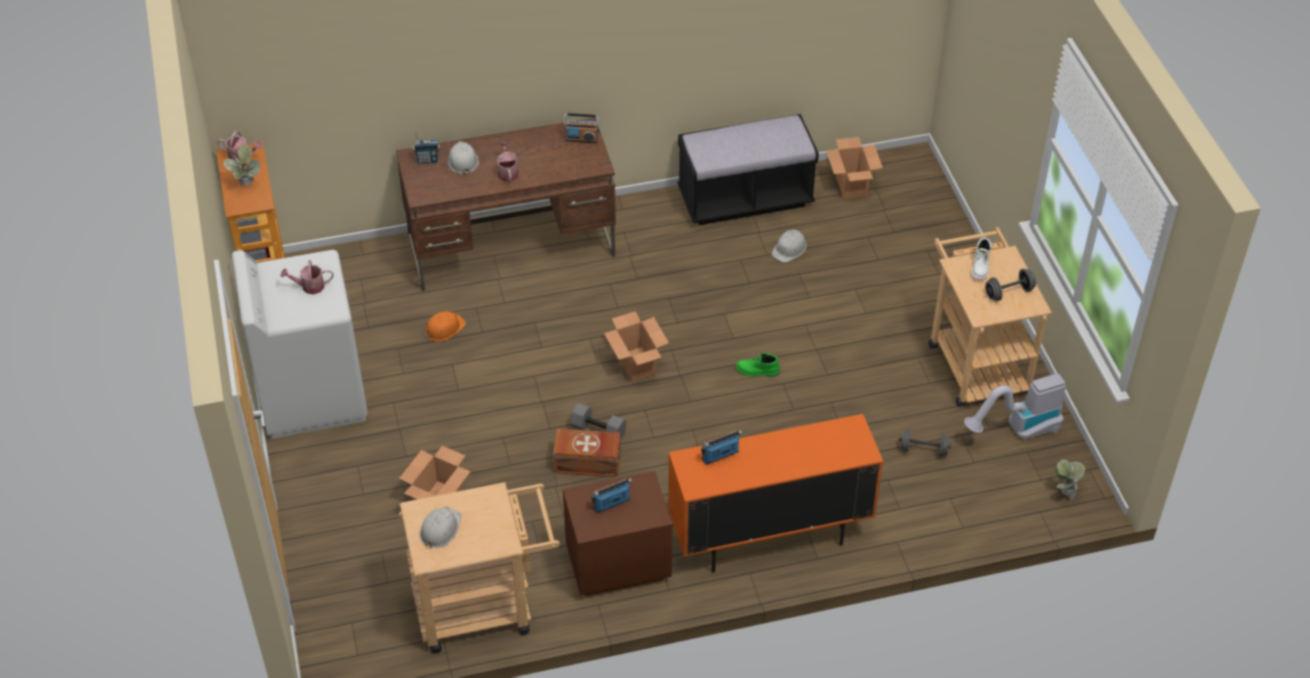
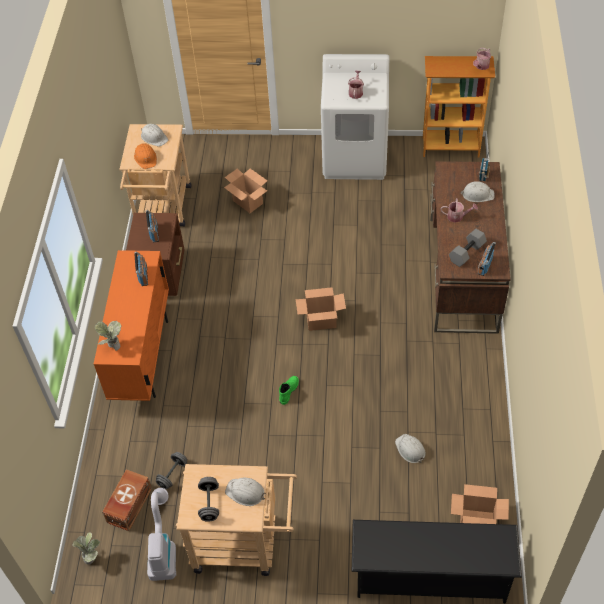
camera: 110 degrees right, 5 degrees up
potted plant [223,144,260,185] -> potted plant moved to [95,321,121,351]
orange hard hat [425,311,466,341] -> orange hard hat moved to [134,143,157,169]
brown storage box [553,429,621,477] -> brown storage box moved to [102,469,152,531]
grey dumbbell [570,403,627,440] -> grey dumbbell moved to [449,229,487,267]
black bench [678,114,819,225] -> none
white boot [971,237,992,280] -> white hard hat [225,478,266,506]
none -> black shoe rack [352,520,522,603]

